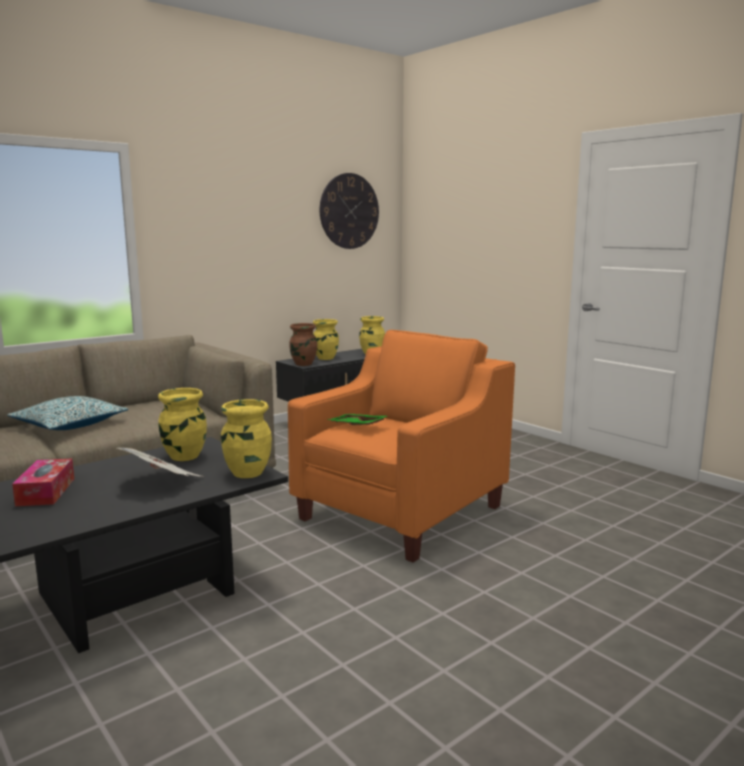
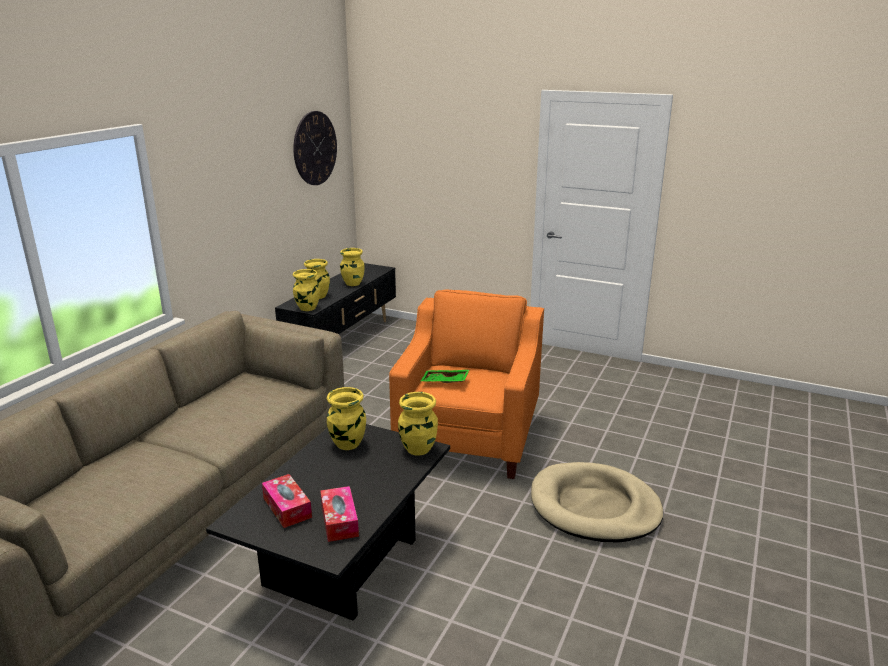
camera: 25 degrees left, 10 degrees up
pillow [7,396,128,430] -> none
newspaper [117,448,200,476] -> none
brown vase [289,323,317,366] -> yellow vase [293,269,320,311]
none -> tissue box [320,486,359,542]
none -> beige dog bed [531,462,664,542]

